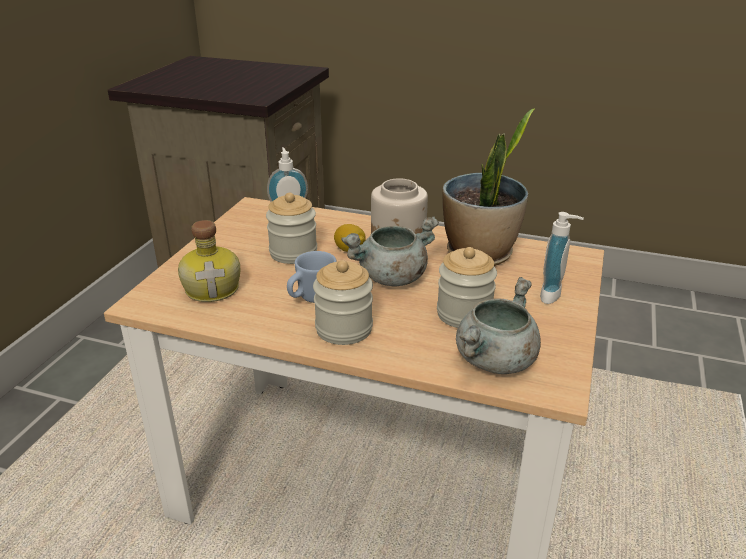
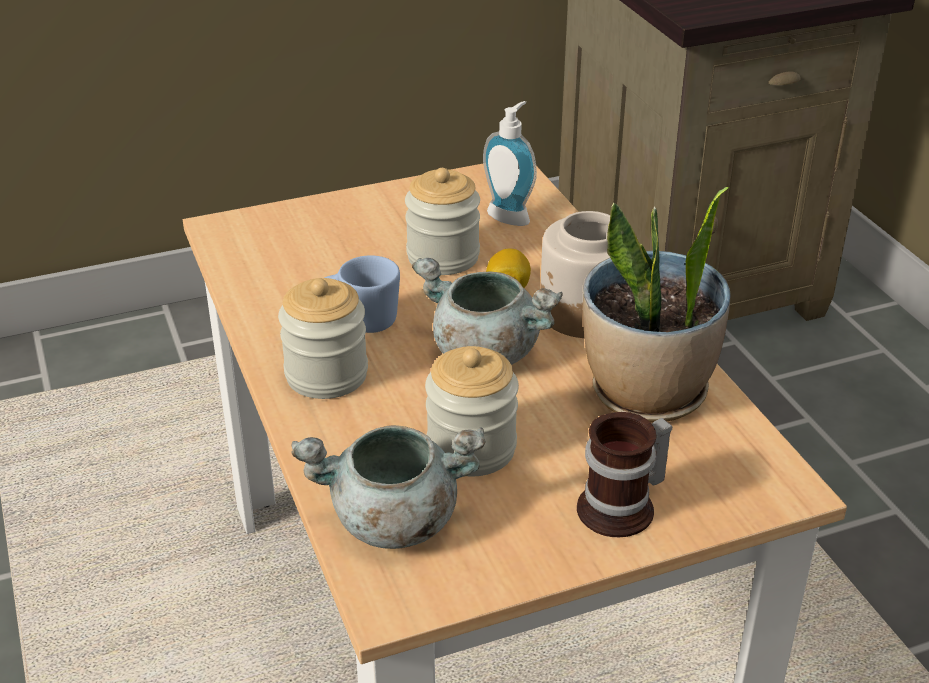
camera: 50 degrees right, 5 degrees up
bottle [178,220,241,302] -> none
soap dispenser [540,212,584,304] -> mug [577,412,672,537]

